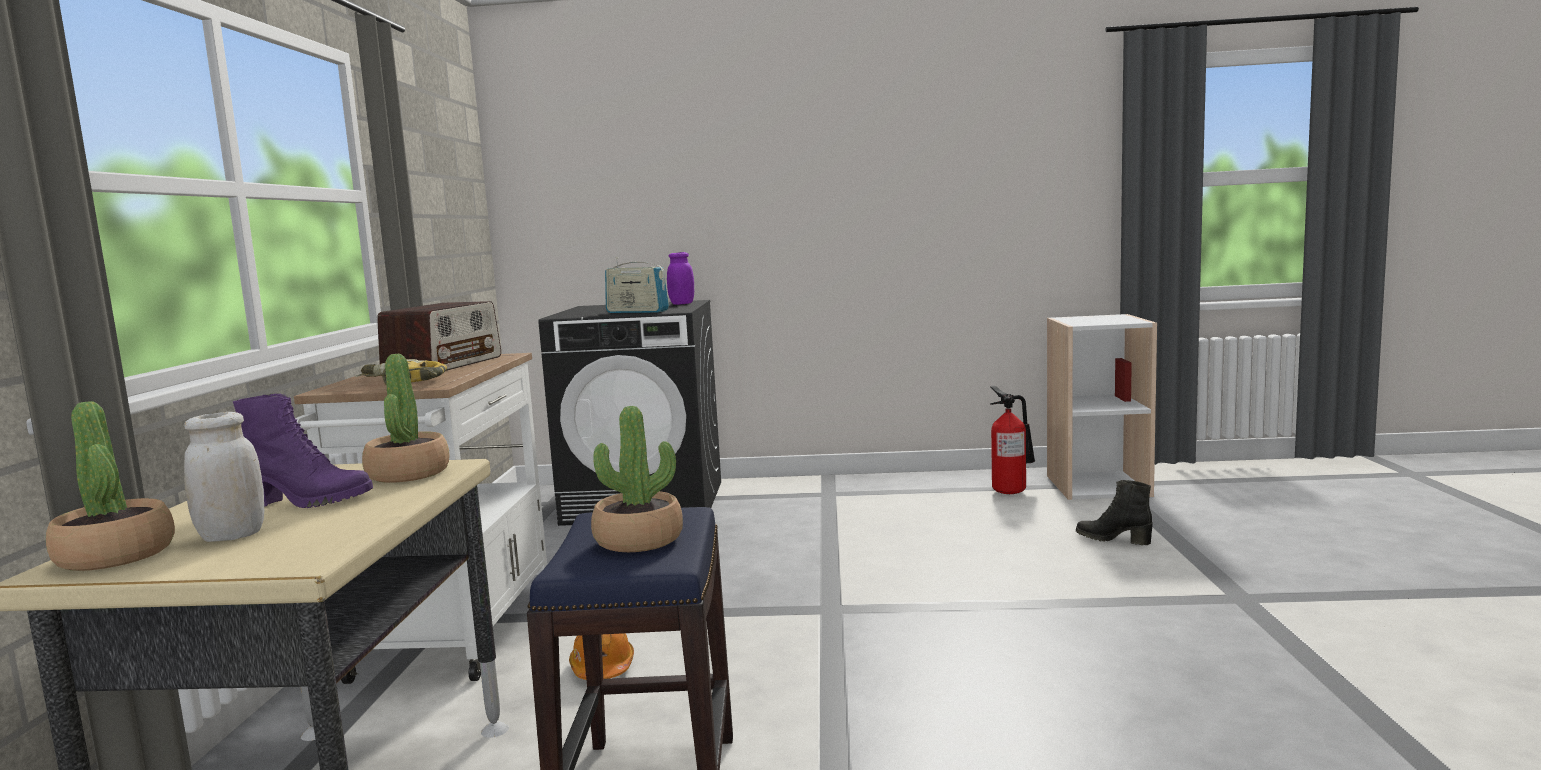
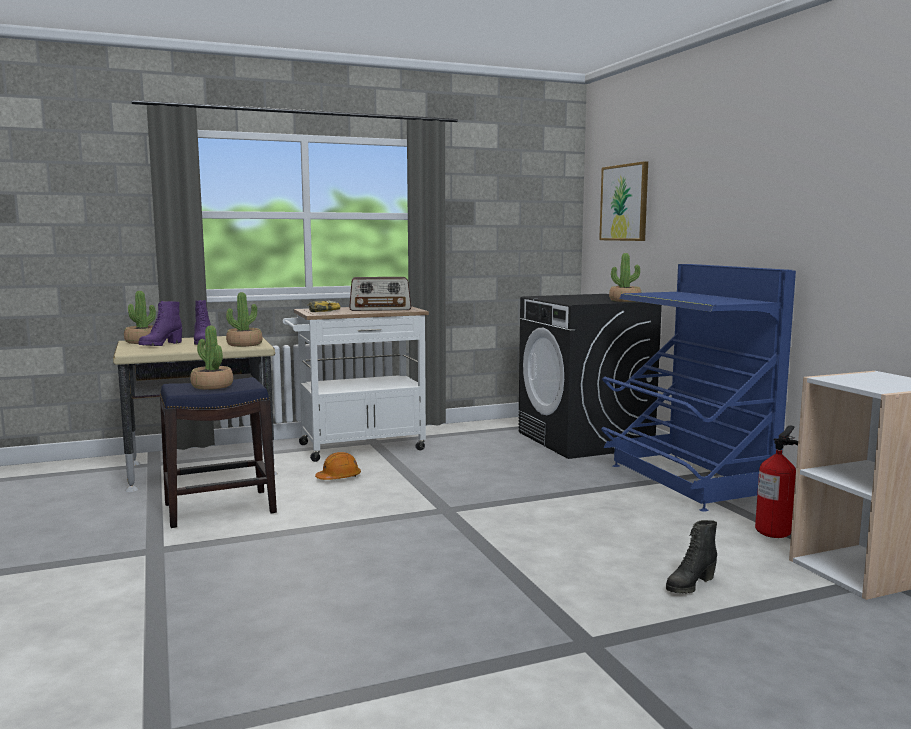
camera: 65 degrees right, 0 degrees up
white jar [184,412,265,542] -> purple boot [139,301,182,346]
radio [605,257,669,313] -> none
purple jar [667,252,694,305] -> potted plant [609,253,641,302]
black boot [1076,480,1153,545] -> black boot turned 135 degrees counterclockwise [666,520,717,593]
none -> picture [599,161,648,241]
none -> blue shoe rack [601,264,796,511]

